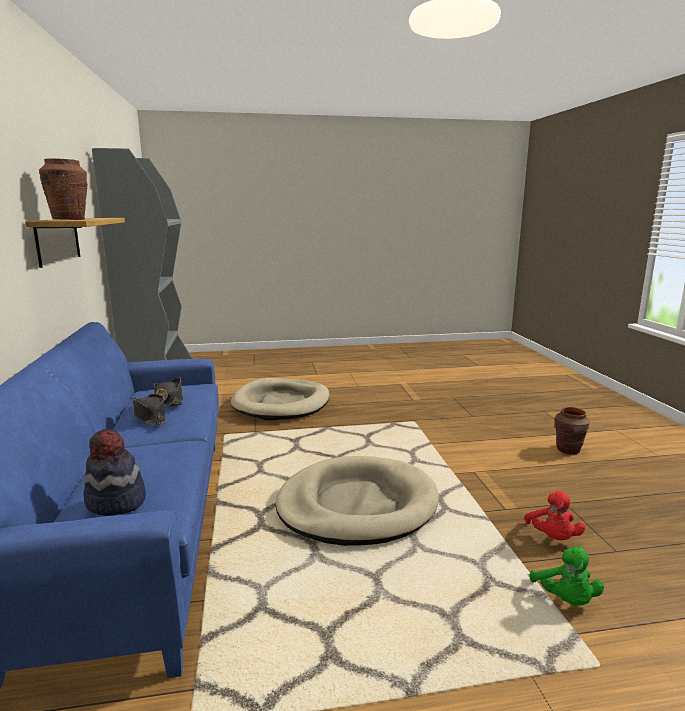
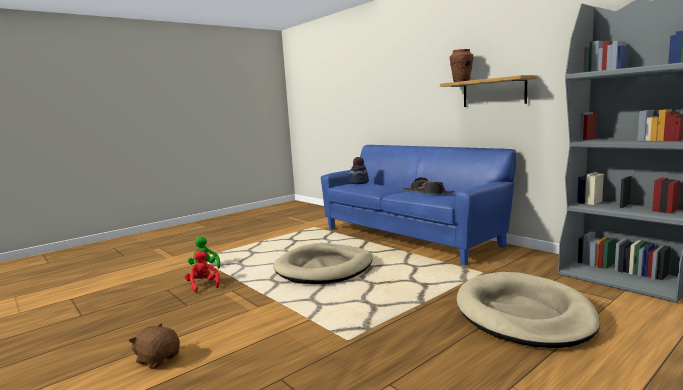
camera: 150 degrees right, 5 degrees down
brown vase [555,407,590,455] -> brown plush toy [129,323,180,369]

